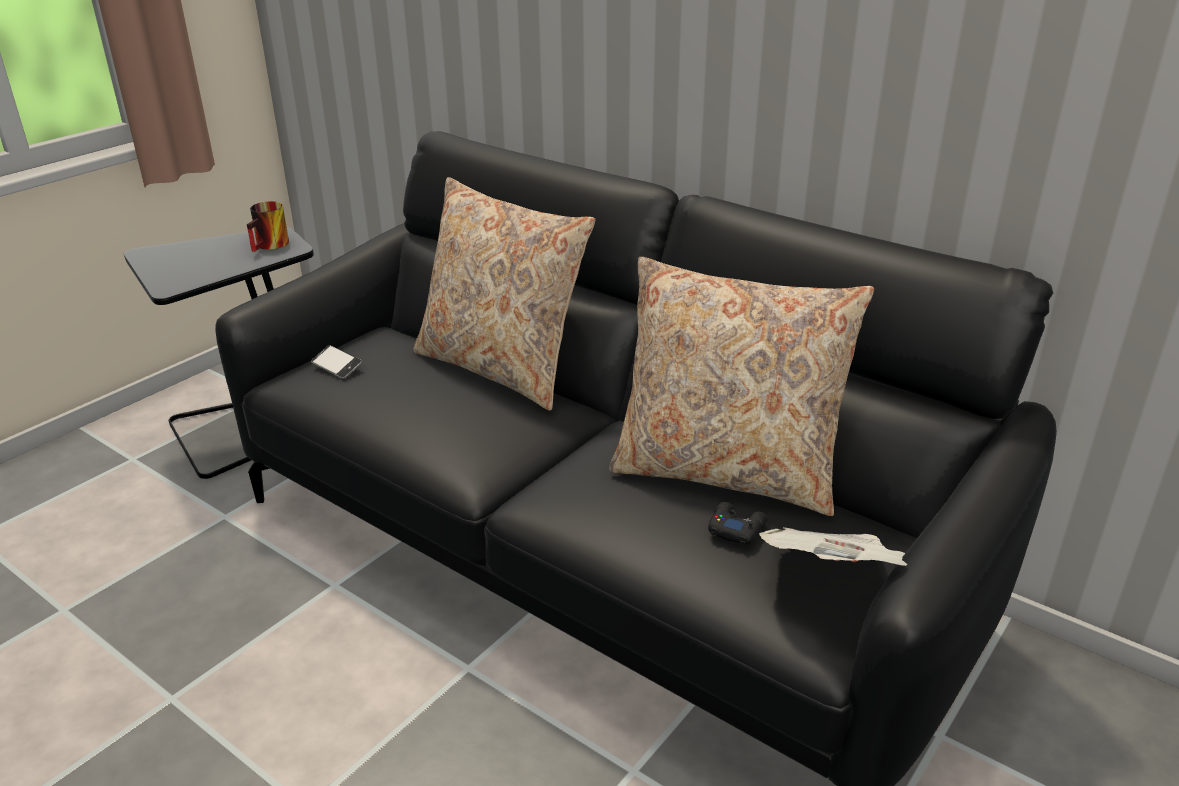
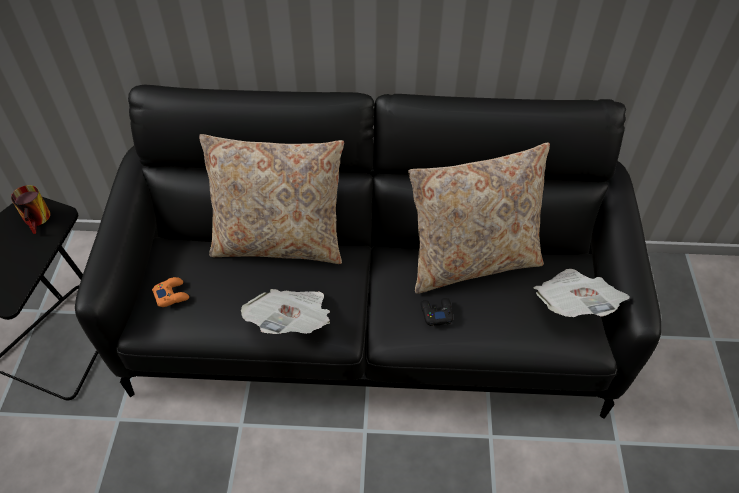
camera: 35 degrees left, 20 degrees up
phone [311,345,362,379] -> orange game controller [152,277,189,307]
black game controller [708,502,768,545] -> black game controller moved to [421,298,453,326]
none -> newspaper [241,289,330,334]

